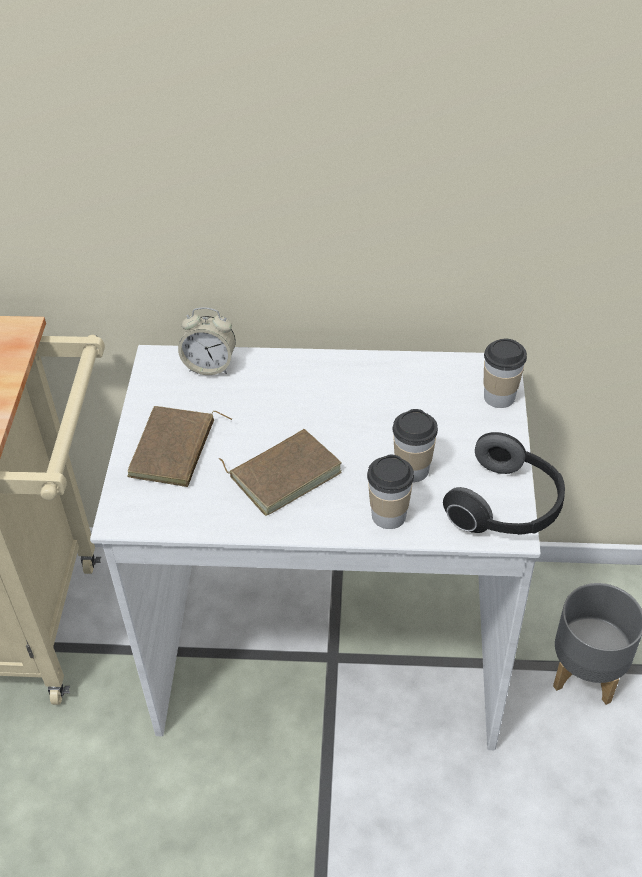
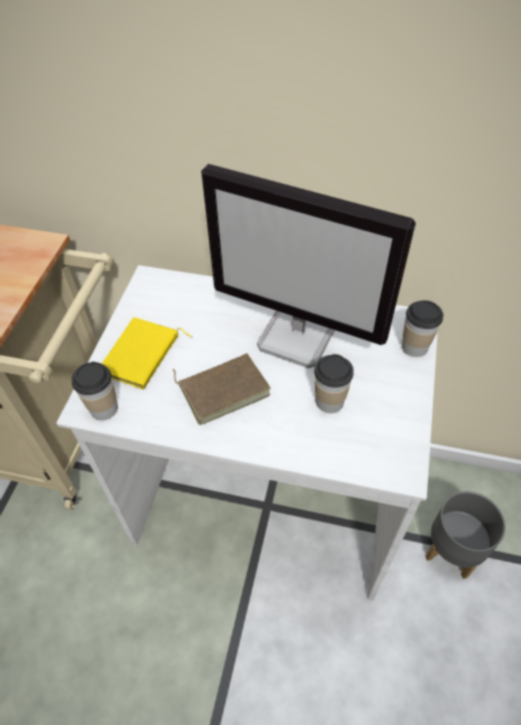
camera: 10 degrees right, 5 degrees up
brown book [127,406,232,487] -> yellow book [102,317,192,390]
alarm clock [178,307,236,375] -> none
cup [367,455,414,529] -> cup moved to [72,362,118,420]
headphones [443,432,565,535] -> none
none -> monitor [201,164,416,368]

